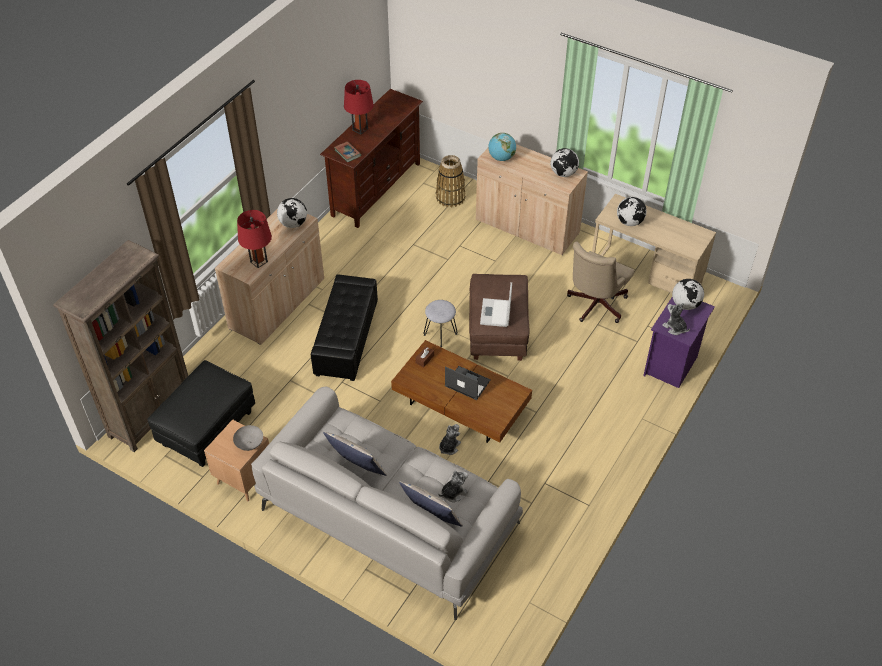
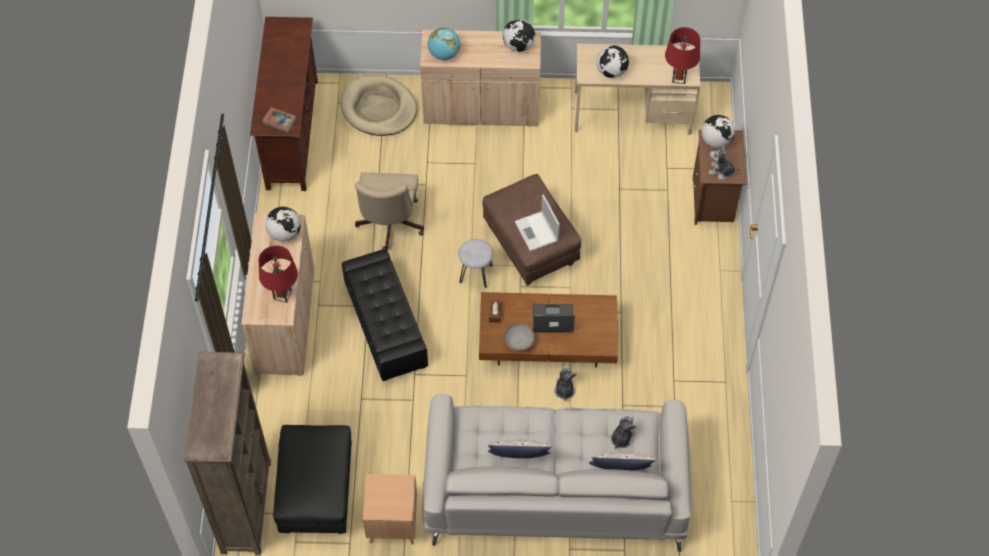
camera: 30 degrees left, 10 degrees up
grey bowl [233,425,263,451] -> grey bowl moved to [504,324,535,351]
red table lamp [344,80,374,134] -> red table lamp moved to [665,27,700,84]
basket [436,155,466,207] -> beige dog bed [340,75,417,136]
beige office chair [567,241,634,323] -> beige office chair moved to [355,172,424,249]
purple nightstand [643,297,715,388] -> brown nightstand [693,129,746,225]

